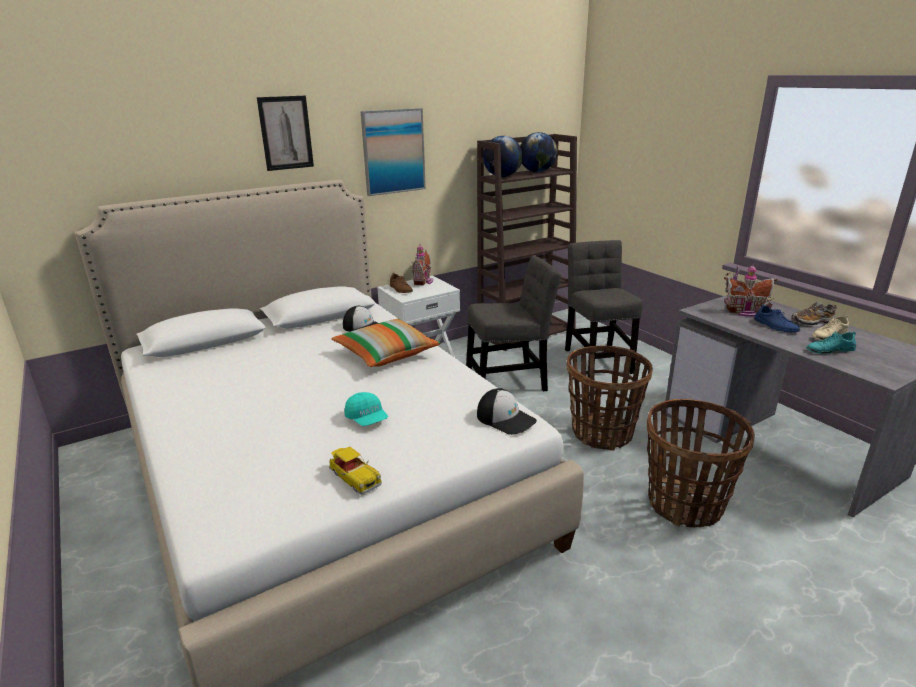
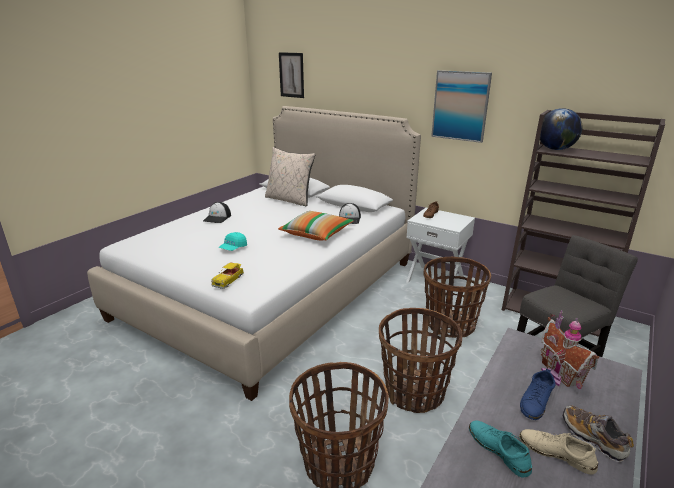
camera: 65 degrees right, 0 degrees up
picture [257,96,314,171] -> picture moved to [279,52,304,98]
toy car [329,447,382,495] -> toy car moved to [211,263,244,289]
toy house [412,244,433,286] -> none
grey chair [466,256,562,391] -> basket [423,257,491,338]
cap [477,388,537,435] -> cap moved to [203,202,231,223]
globe [520,132,557,172] -> none
none -> beige pillow [265,147,315,207]

